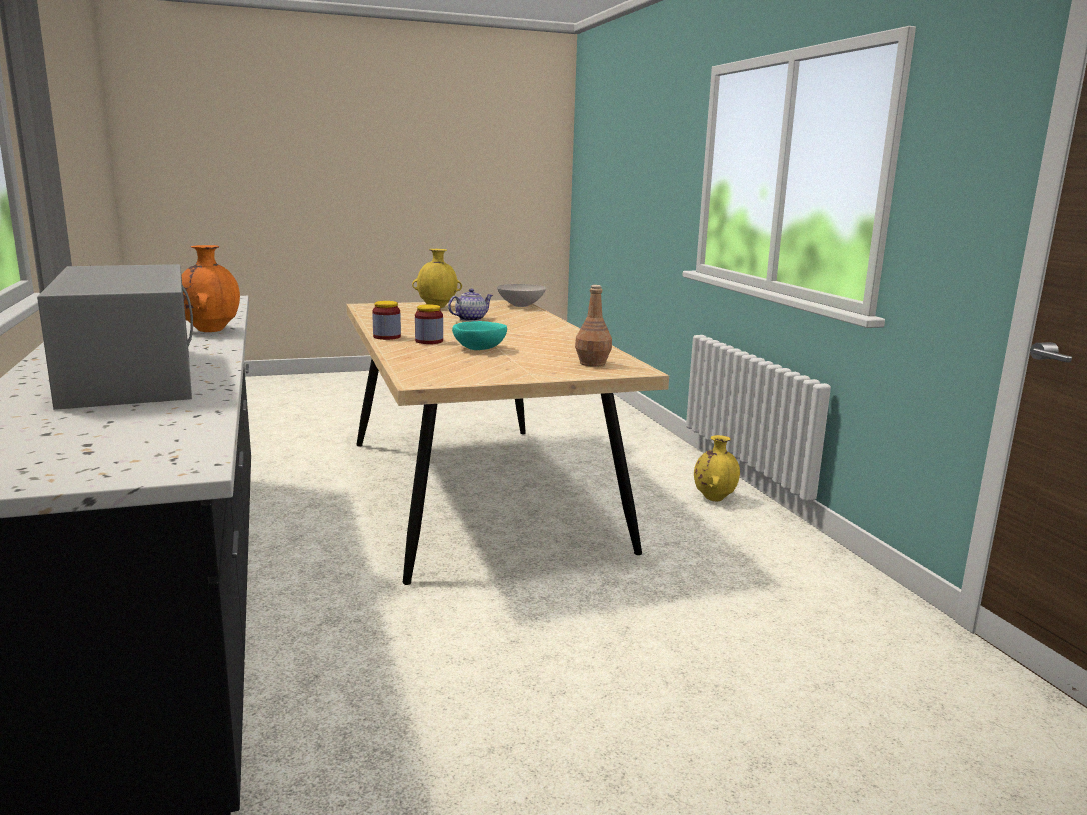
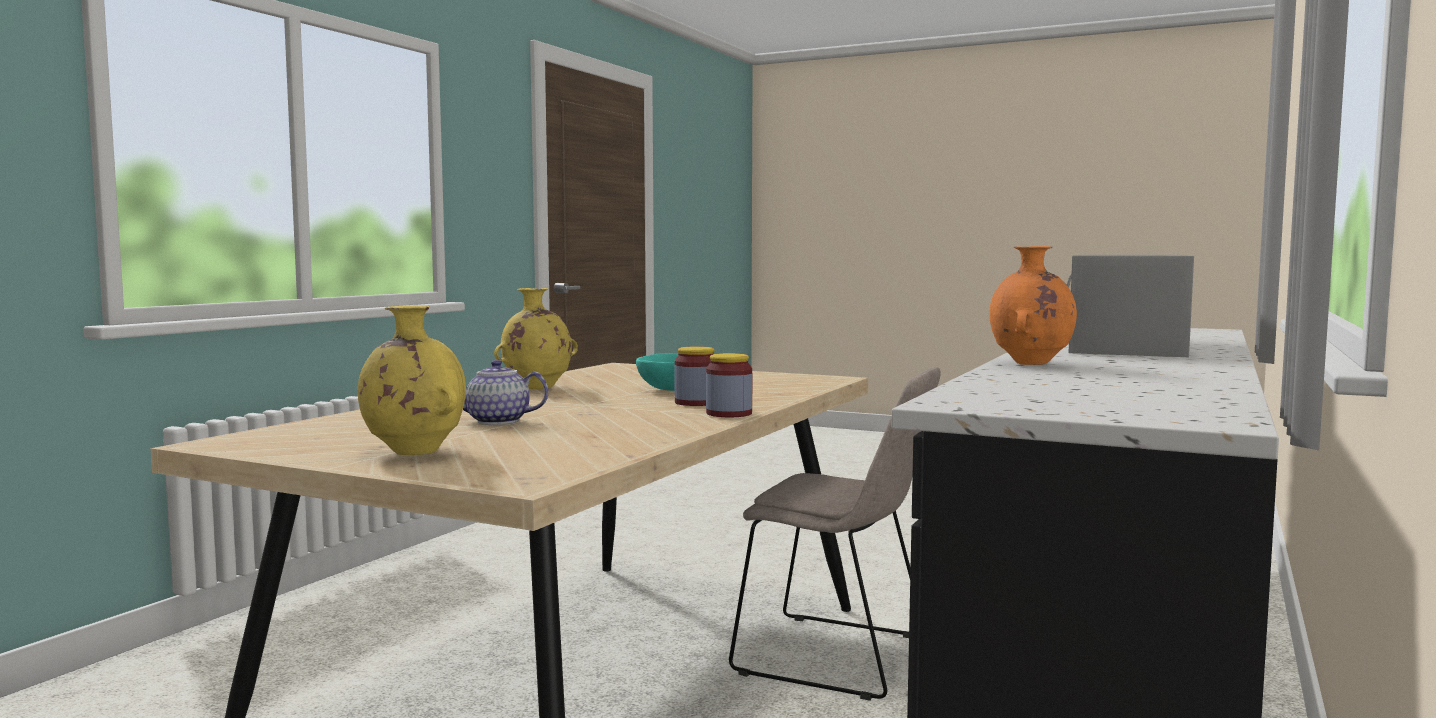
camera: 135 degrees left, 10 degrees down
white bowl [497,284,546,307] -> none
brown bottle [575,285,612,367] -> none
yellow vase [694,435,740,501] -> yellow vase moved to [494,288,578,389]
none -> beige chair [729,367,941,701]

